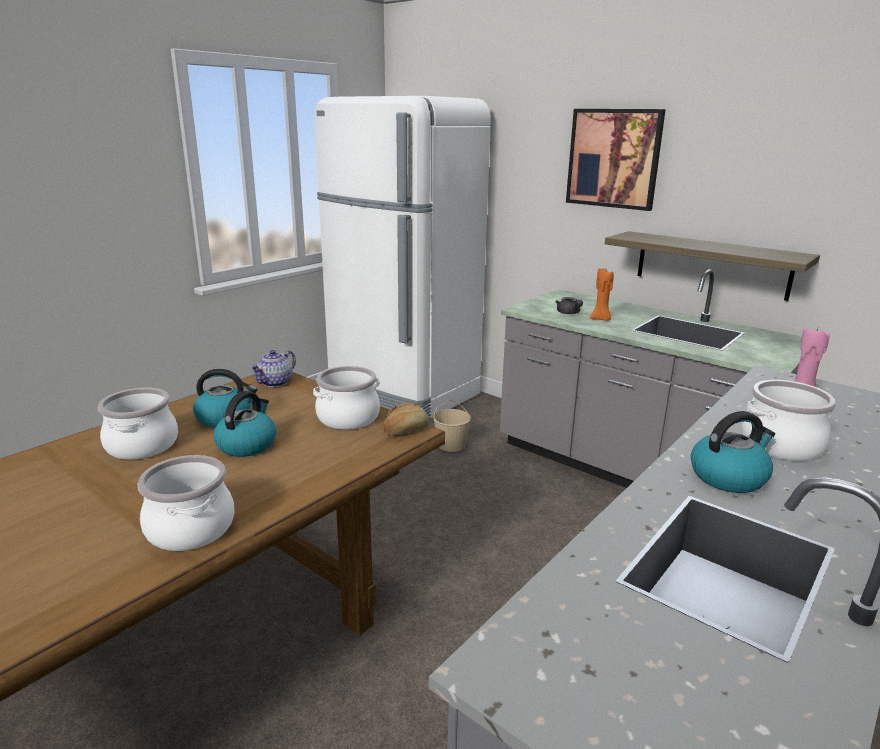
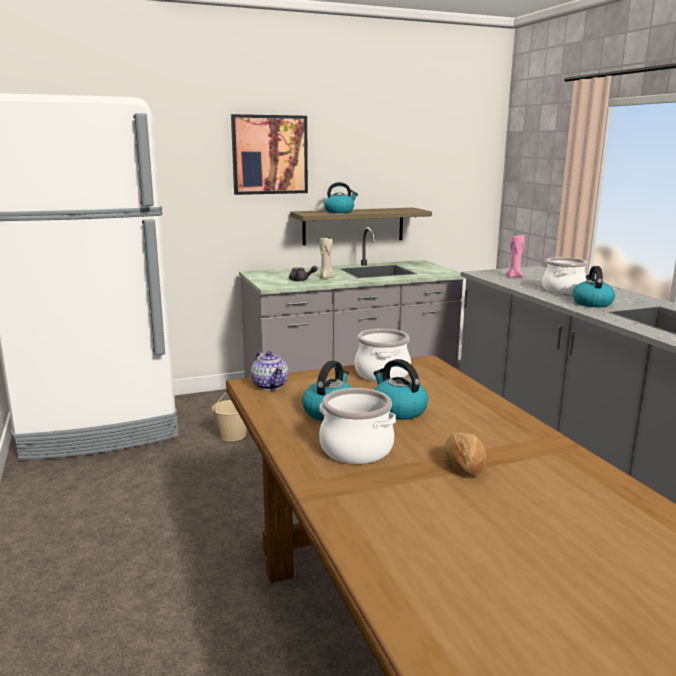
camera: 60 degrees left, 5 degrees down
cooking pot [137,455,234,551] -> none
bread [383,403,429,436] -> bread moved to [444,432,486,477]
orange candle [590,267,614,321] -> beige candle [319,238,335,279]
none -> kettle [324,182,358,213]

